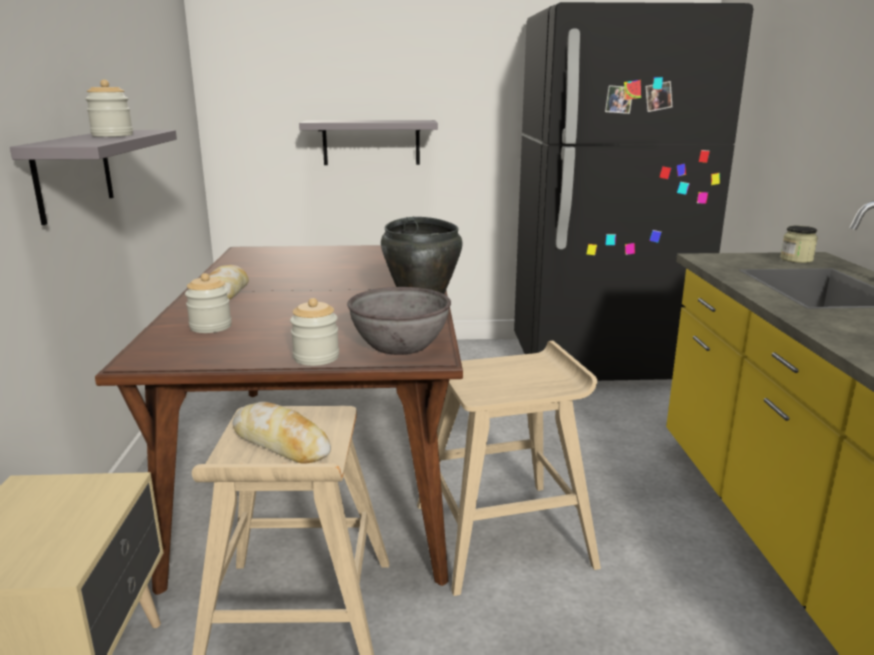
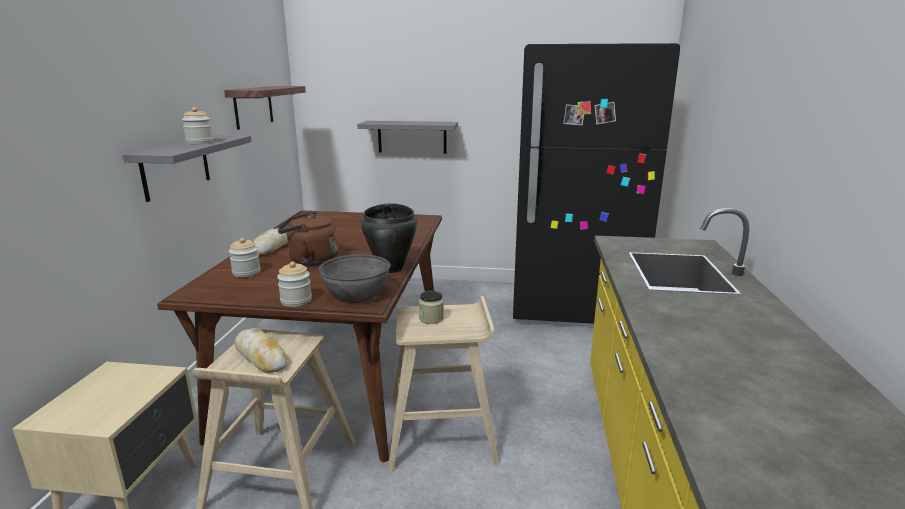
camera: 10 degrees right, 0 degrees up
jar [780,226,818,263] -> jar moved to [419,291,444,324]
none -> shelf [224,86,306,130]
none -> brown kettle [278,212,338,265]

